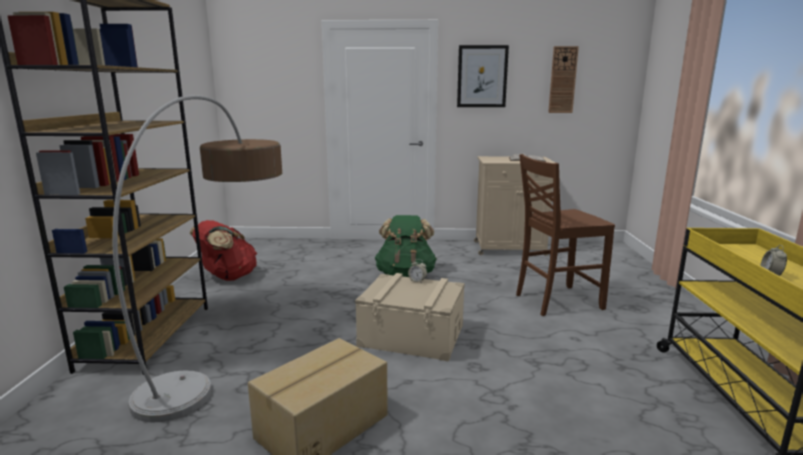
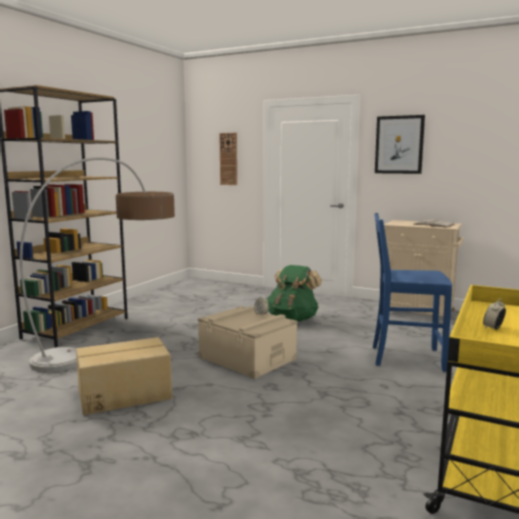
camera: 25 degrees right, 5 degrees down
red backpack [190,220,257,281] -> none
brown chair [516,154,615,316] -> blue chair [373,213,452,372]
wall clock [548,46,579,113] -> wall clock moved to [219,133,237,185]

